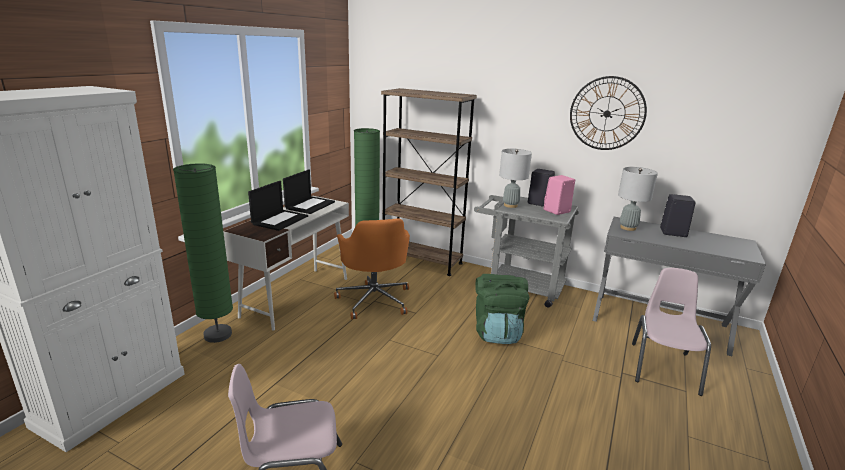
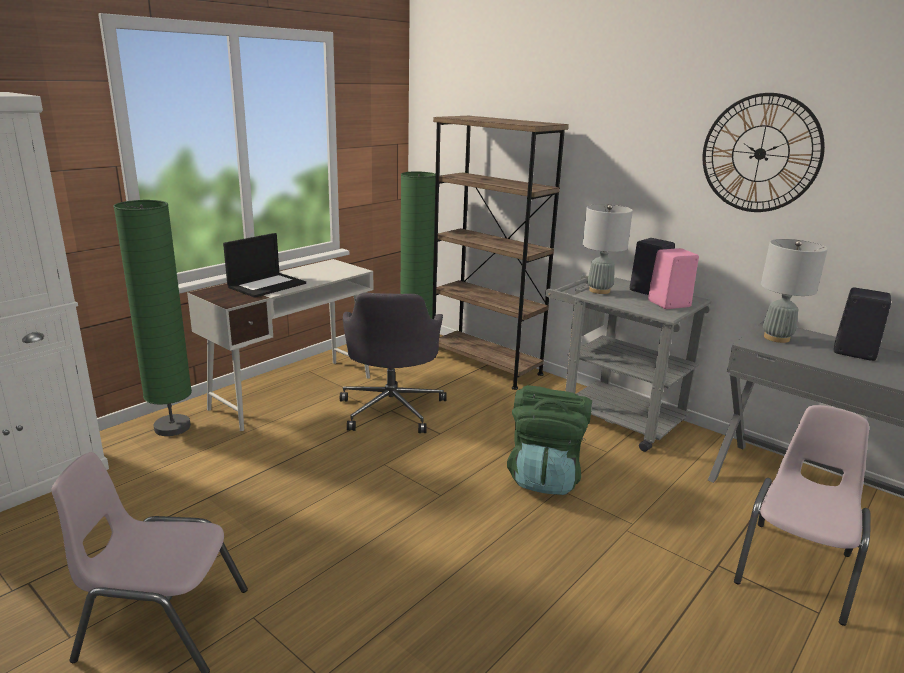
camera: 15 degrees right, 0 degrees up
laptop [283,169,335,214] -> none
orange office chair [334,218,410,320] -> grey office chair [340,293,447,433]

